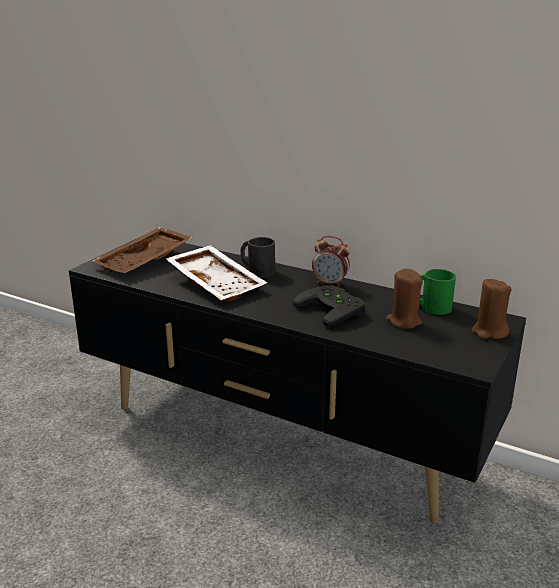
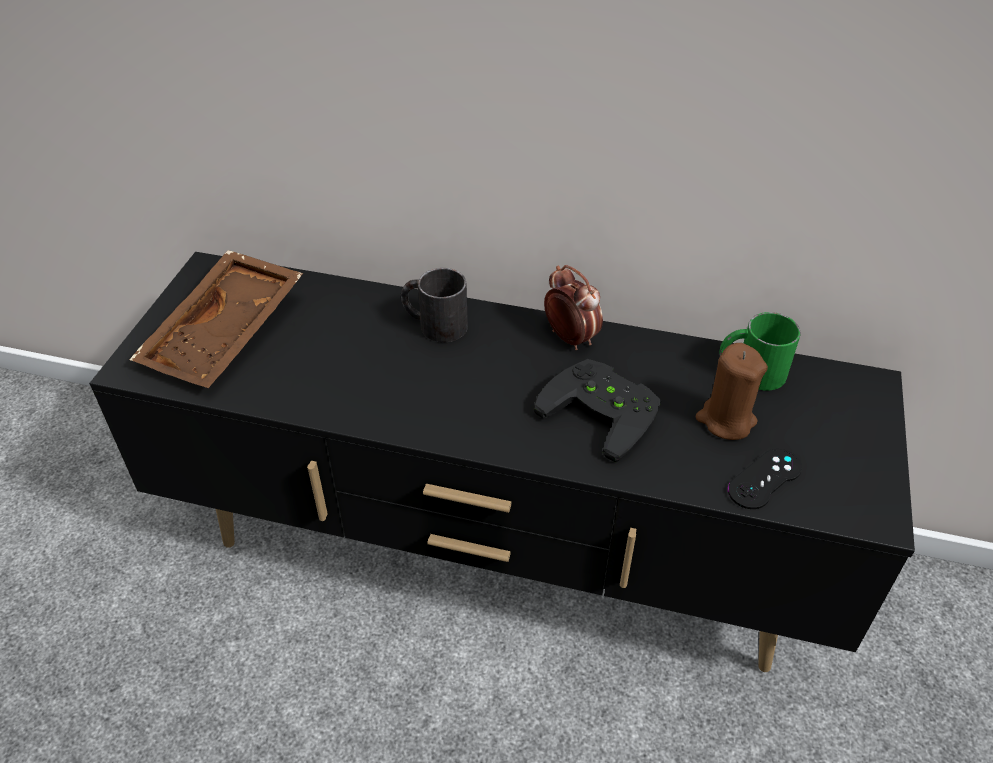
camera: 15 degrees left, 20 degrees up
white tray [166,245,267,301] -> none
alarm clock [312,236,350,287] -> alarm clock turned 135 degrees counterclockwise [544,265,603,350]
brown candle [472,279,511,339] -> none
none -> black game controller [728,449,802,509]

